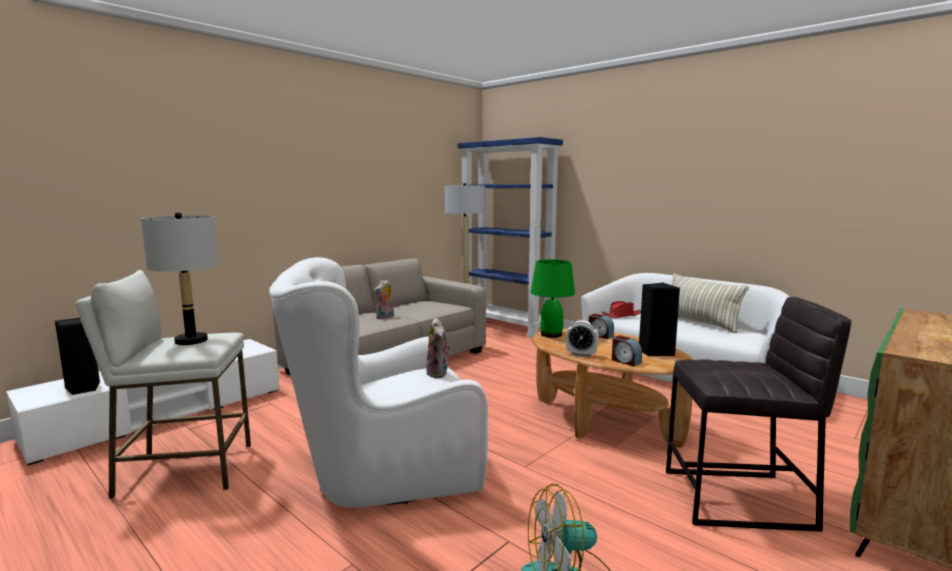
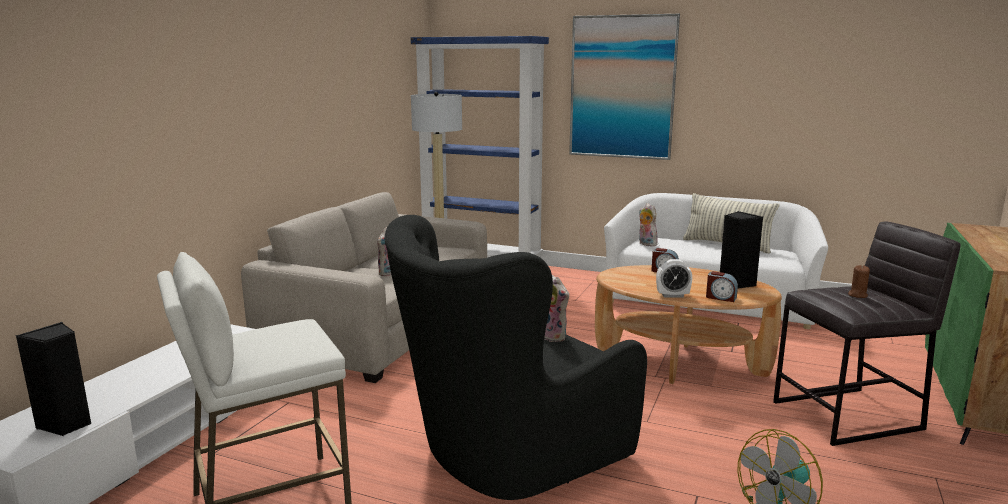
camera: 20 degrees left, 5 degrees up
grey table lamp [141,212,218,345] -> none
white armchair [269,257,488,508] -> black armchair [385,215,647,500]
green table lamp [531,259,575,338] -> none
red hat [602,301,641,318] -> plush toy [639,203,658,246]
none -> picture [569,14,680,160]
none -> brown candle [848,265,870,298]

